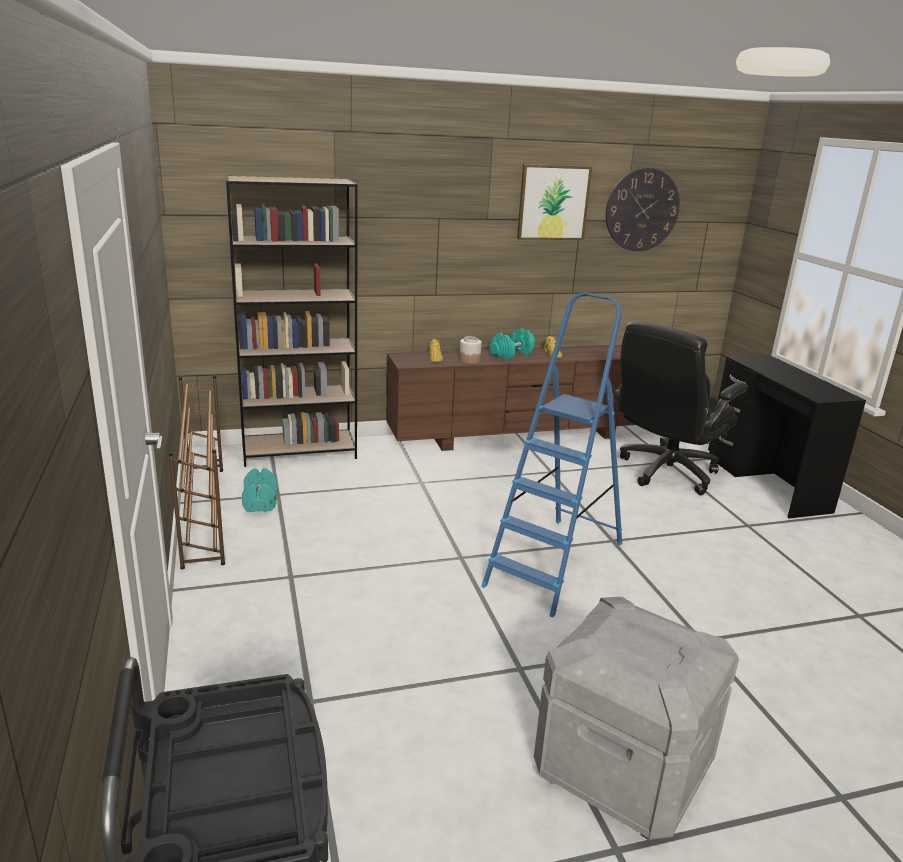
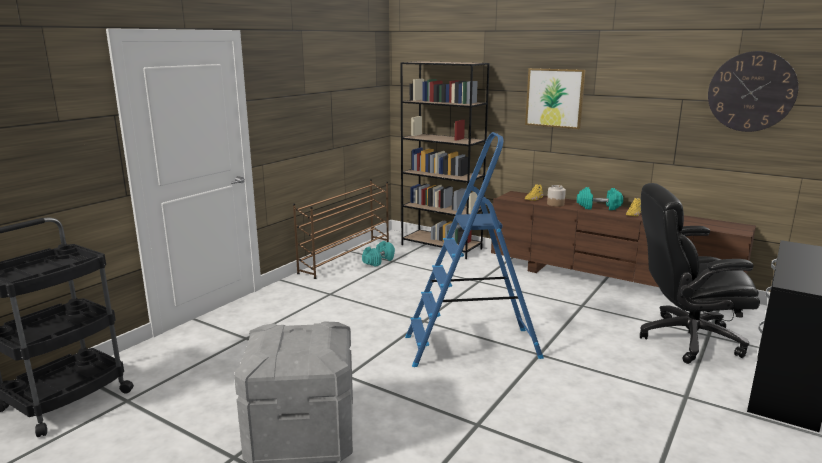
camera: 50 degrees right, 5 degrees down
picture [517,164,592,240] -> picture moved to [525,68,585,129]

